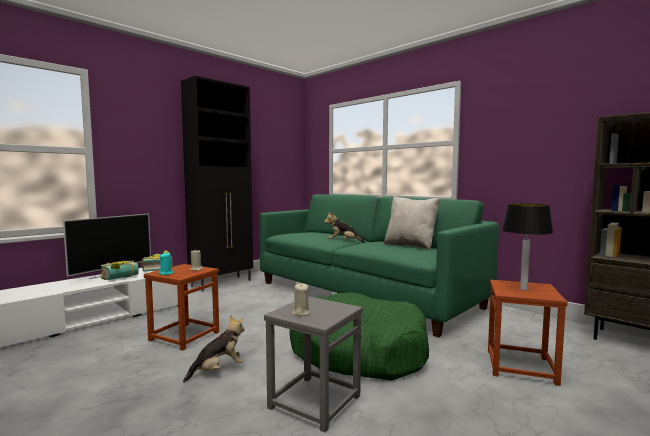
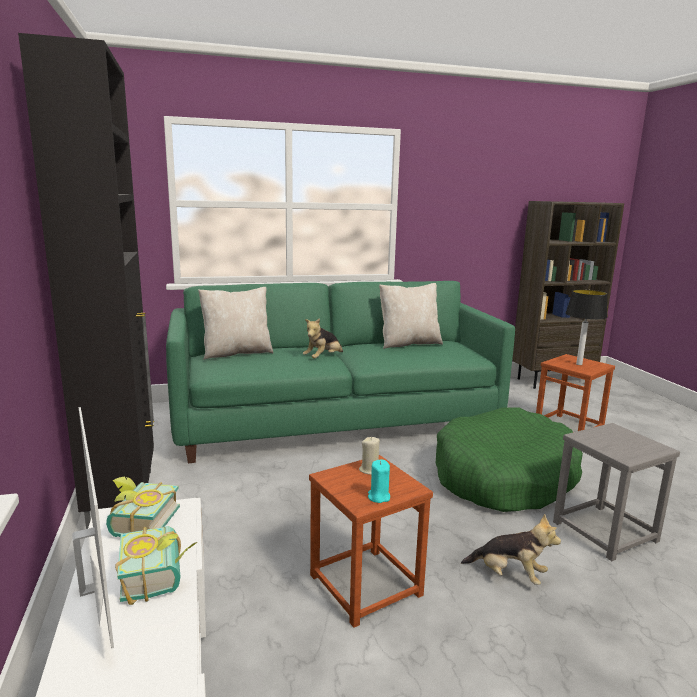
camera: 60 degrees left, 10 degrees up
plush toy [183,315,245,383] -> plush toy turned 120 degrees clockwise [461,514,561,585]
beige candle [293,283,310,316] -> none
none -> beige pillow [198,287,273,360]

